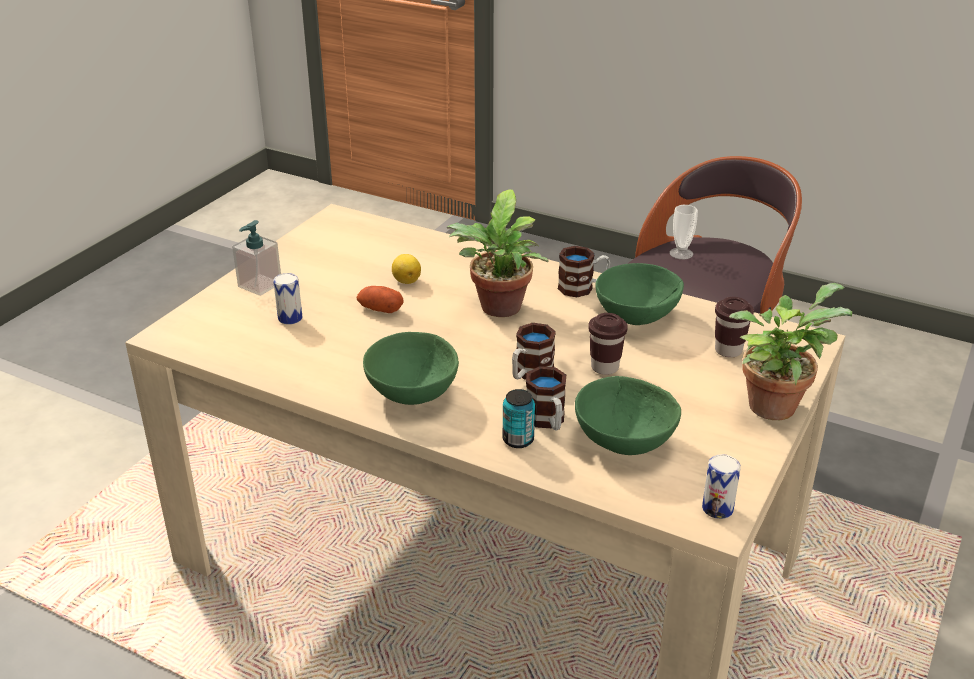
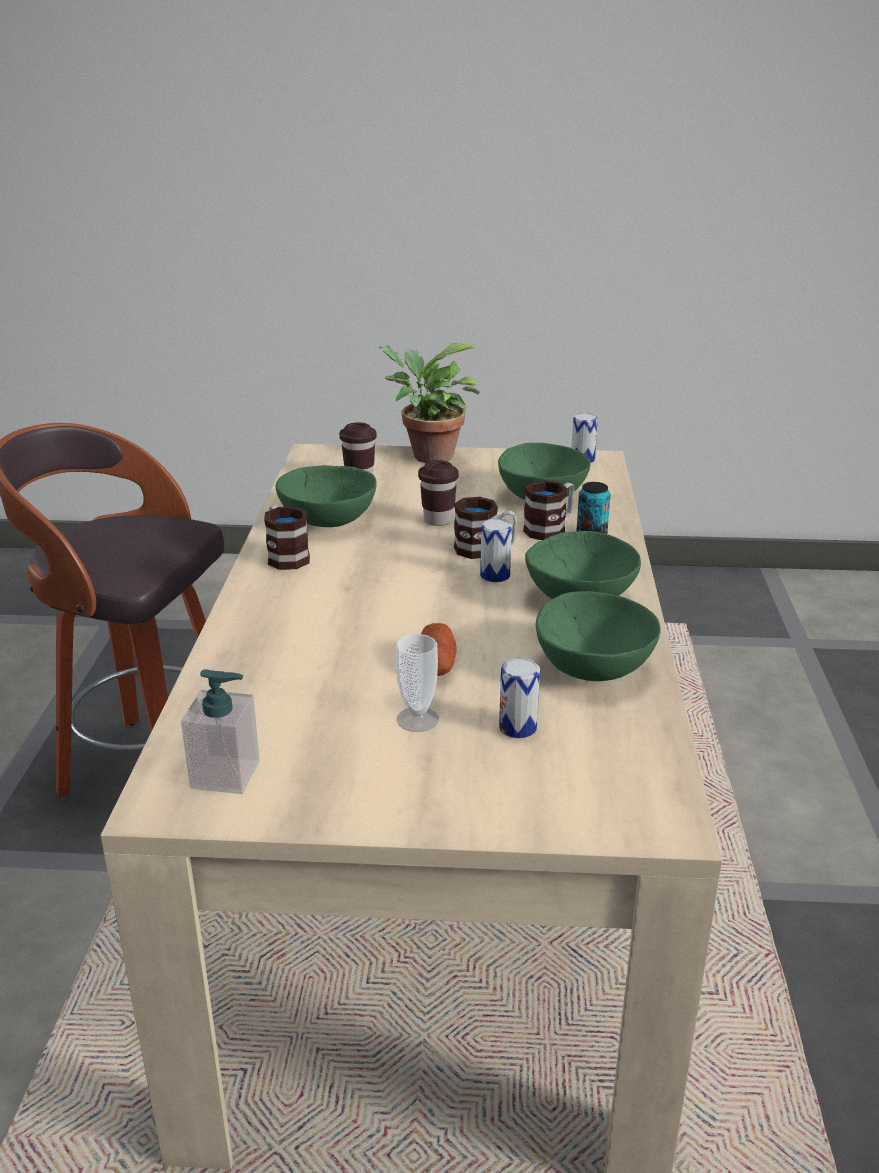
camera: 115 degrees left, 5 degrees down
soap dispenser [232,220,281,296] -> soap dispenser moved to [181,669,260,794]
lemon [392,254,421,284] -> none
potted plant [447,189,549,317] -> none
cup [670,205,698,259] -> cup moved to [396,634,439,732]
none -> can [480,518,512,582]
none -> green bowl [536,591,661,681]

